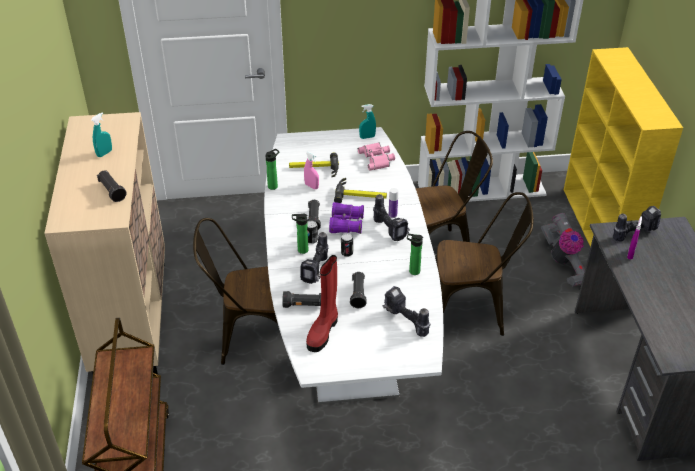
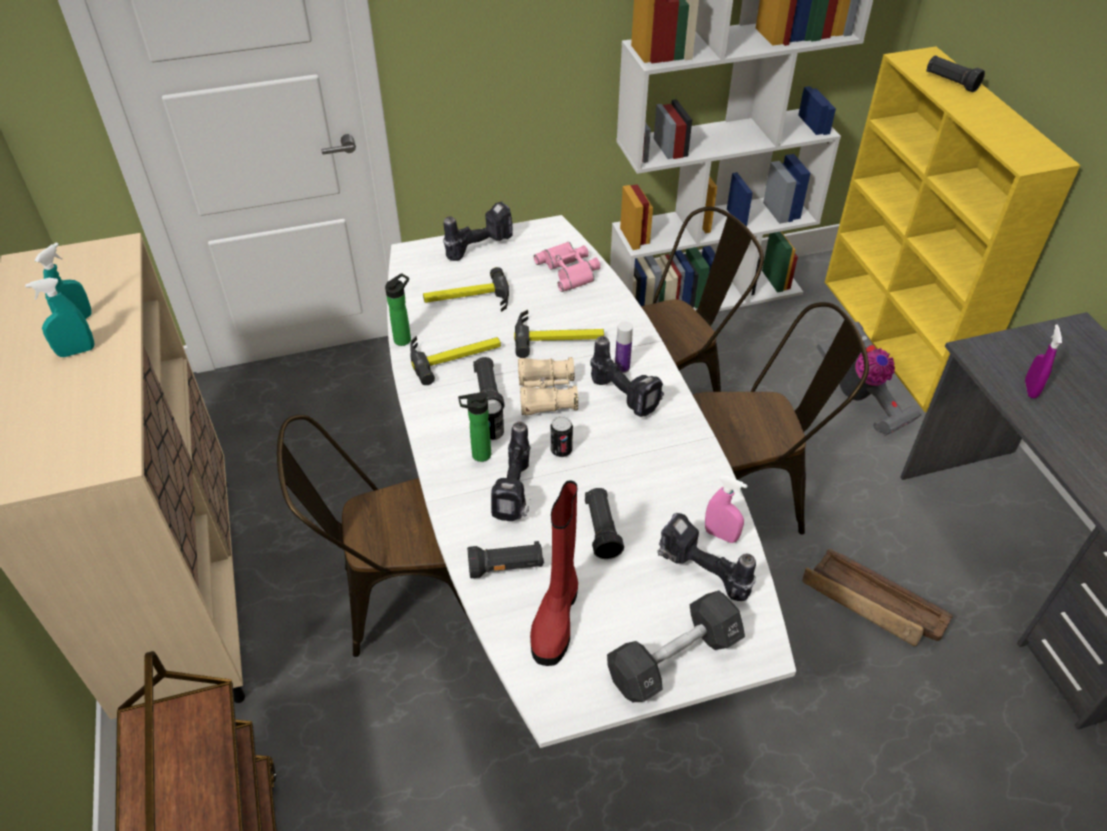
camera: 10 degrees left, 5 degrees up
black flashlight [97,170,127,202] -> black flashlight moved to [926,55,985,92]
pink spray bottle [304,152,319,189] -> pink spray bottle moved to [705,476,748,543]
purple binoculars [329,202,364,234] -> beige binoculars [518,357,578,415]
turquoise spray bottle [359,104,376,139] -> turquoise spray bottle moved to [25,278,94,357]
bottle [407,233,423,275] -> none
power drill [613,206,661,241] -> power drill moved to [443,201,513,261]
none -> hammer [410,336,501,385]
none -> black dumbbell [607,591,745,702]
none -> crate [802,549,953,646]

